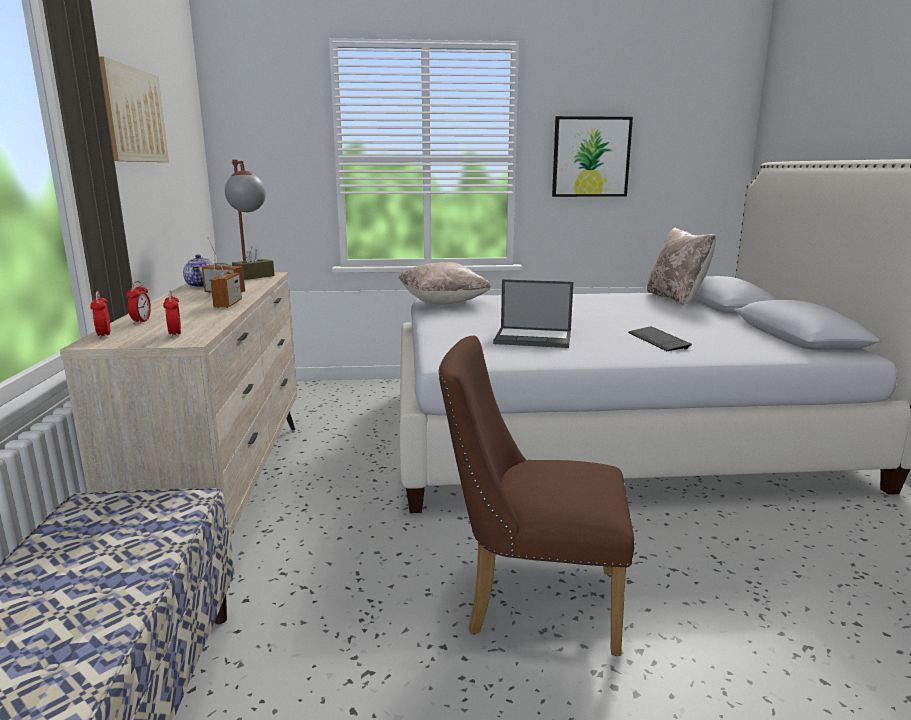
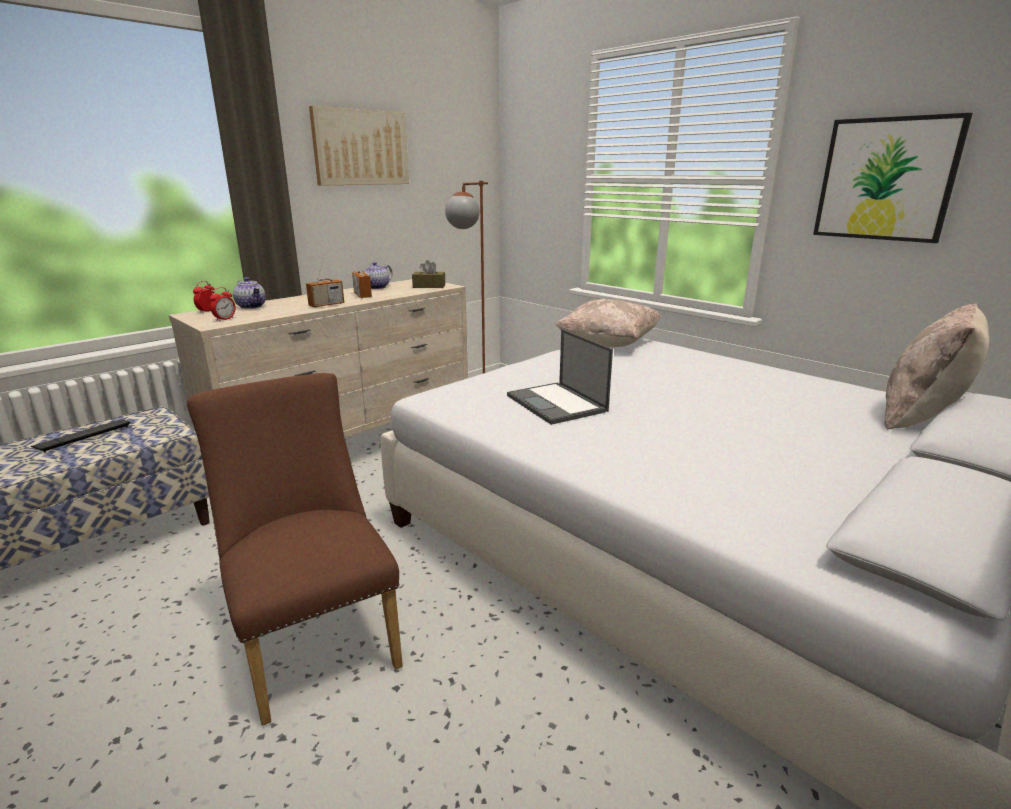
camera: 50 degrees right, 5 degrees up
alarm clock [127,281,151,324] -> teapot [233,277,266,309]
keyboard [628,327,692,351] -> keyboard moved to [31,419,131,453]

